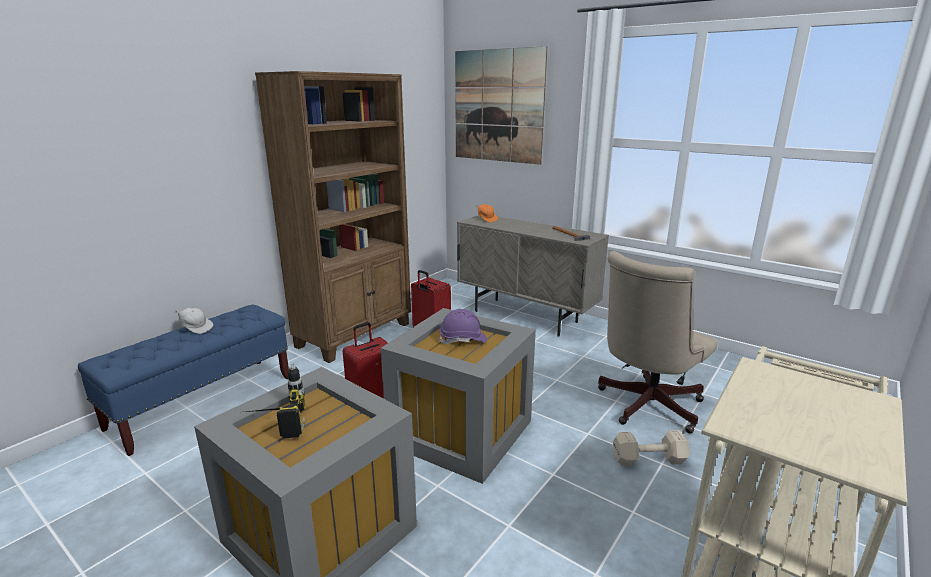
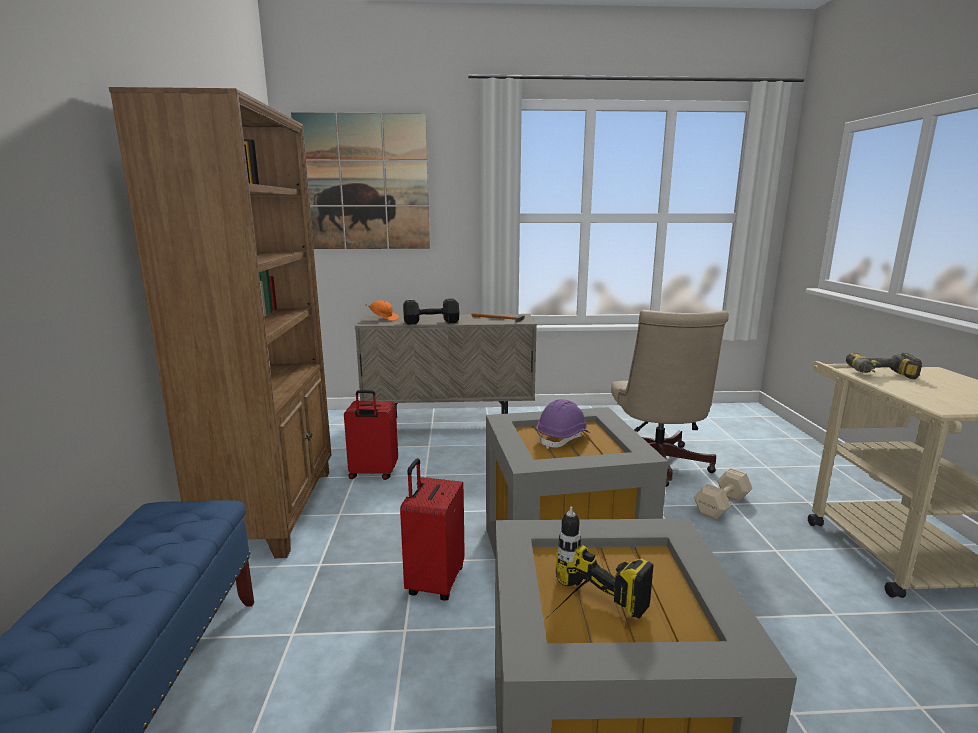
camera: 40 degrees left, 5 degrees down
white cap [175,308,213,334] -> none
none -> black dumbbell [403,299,459,325]
none -> power drill [846,353,922,379]

